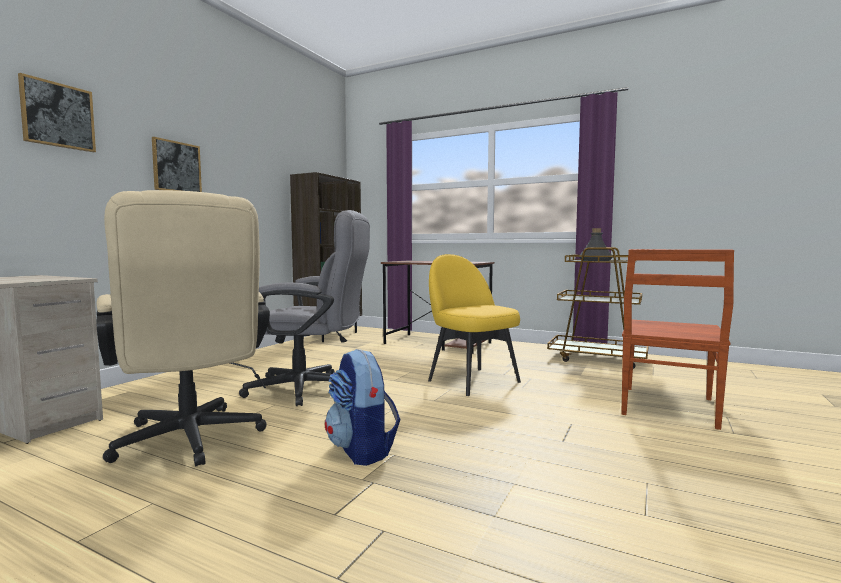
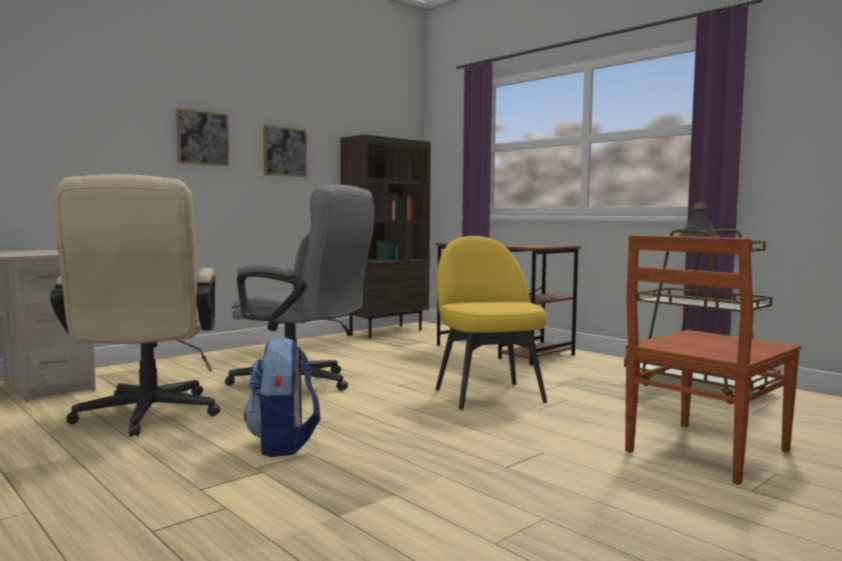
camera: 20 degrees right, 0 degrees up
picture [18,73,96,152] -> picture moved to [263,125,307,177]

